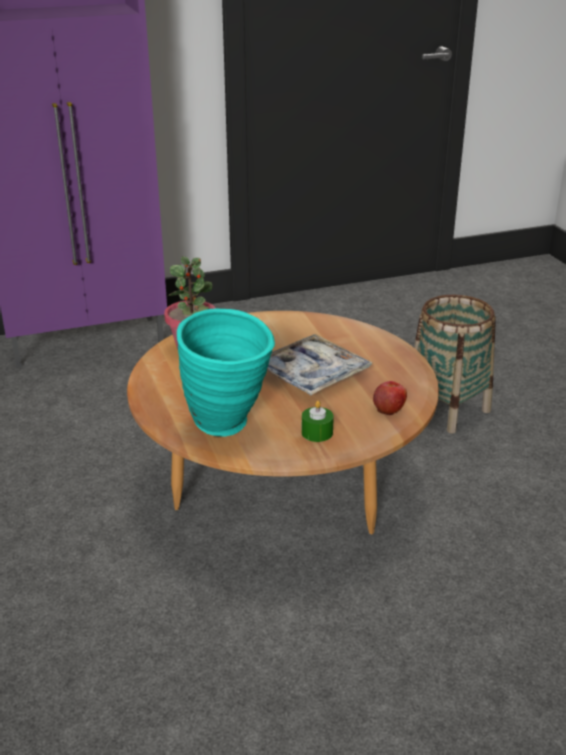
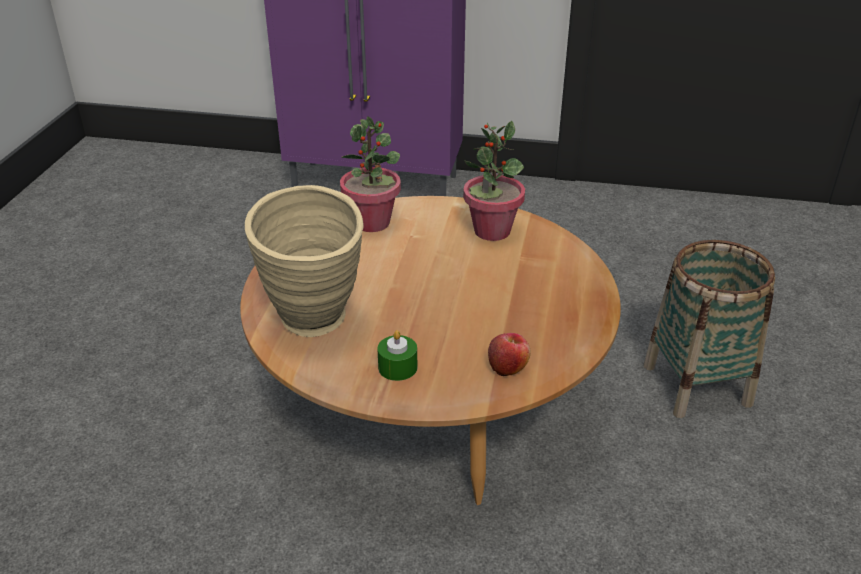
camera: 30 degrees right, 5 degrees up
turquoise vase [177,309,275,437] -> beige vase [245,185,364,337]
tray [267,334,372,395] -> none
none -> potted plant [463,121,525,241]

